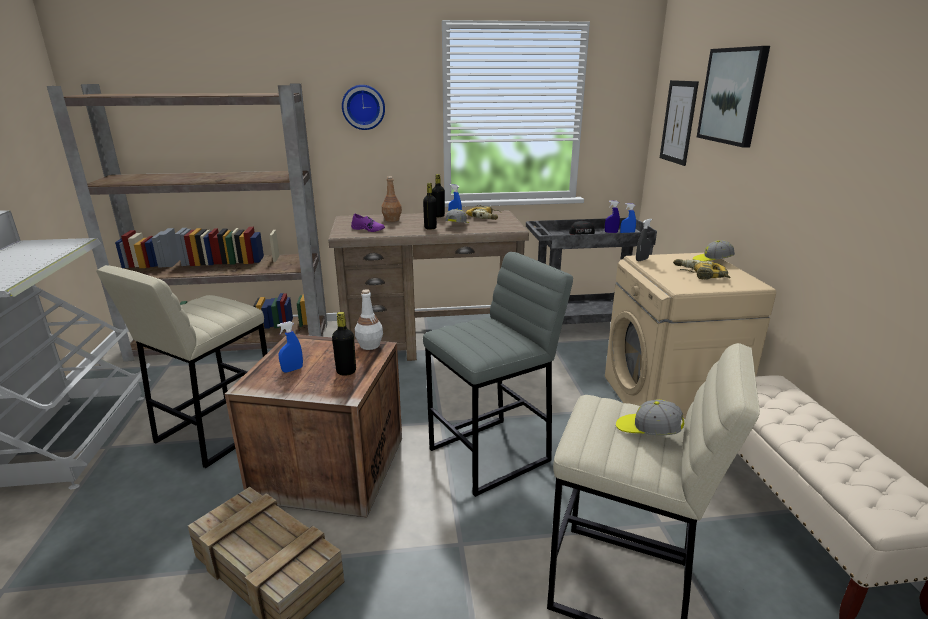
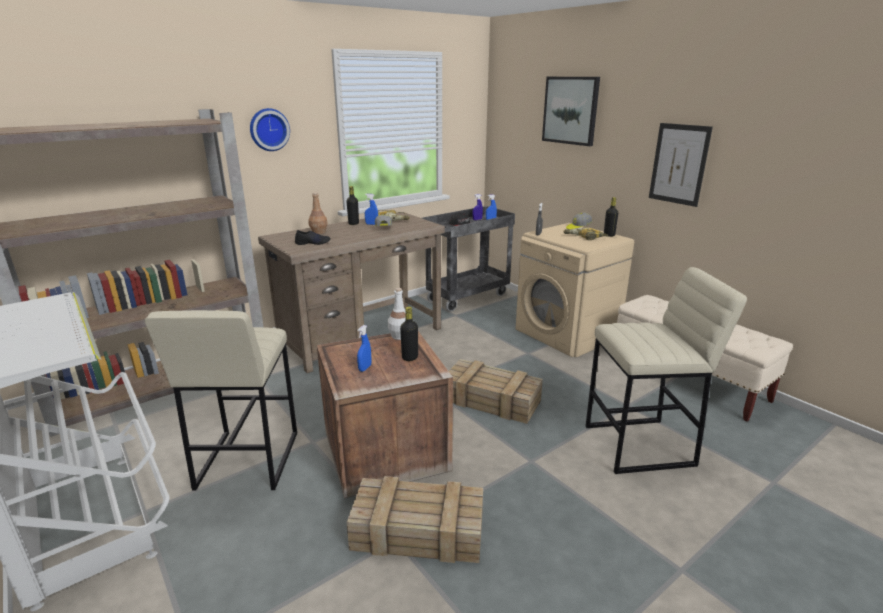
camera: 30 degrees left, 0 degrees up
purple shoe [351,213,385,232] -> black shoe [295,230,331,245]
black bottle [423,183,437,230] -> black bottle moved to [604,197,618,237]
grey stool [423,252,573,497] -> crate [449,359,543,424]
cap [616,400,684,435] -> none
picture [660,80,699,166] -> picture moved to [649,123,713,207]

